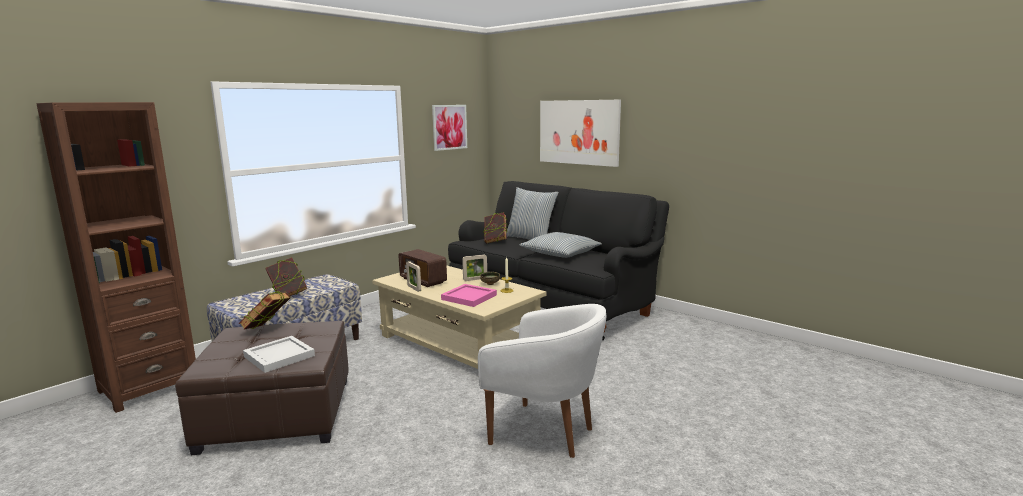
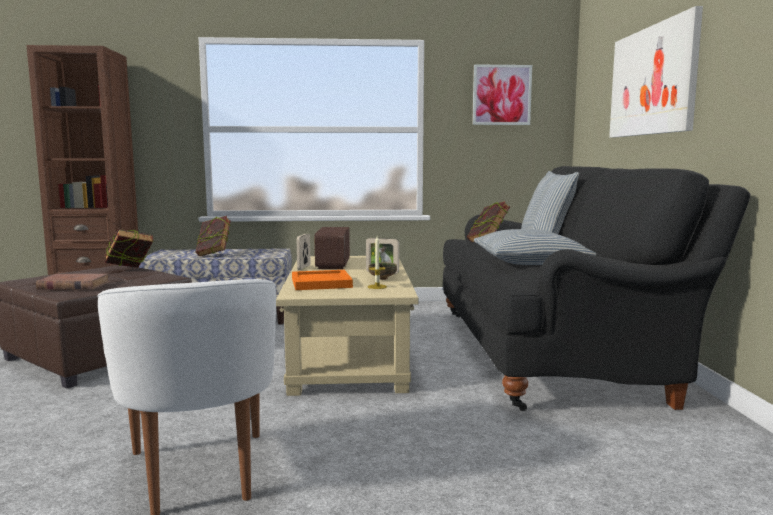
camera: 45 degrees right, 5 degrees down
white tray [243,336,315,373] -> brown book [36,274,110,290]
pink tray [441,284,497,307] -> orange tray [292,270,353,290]

